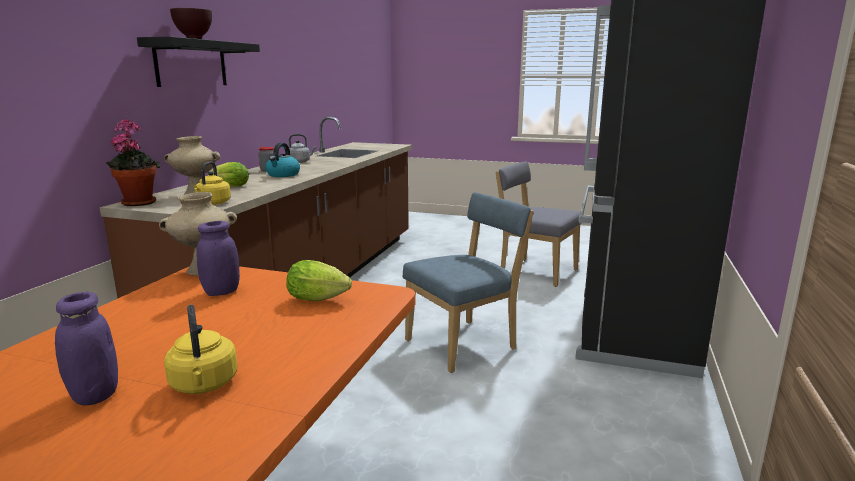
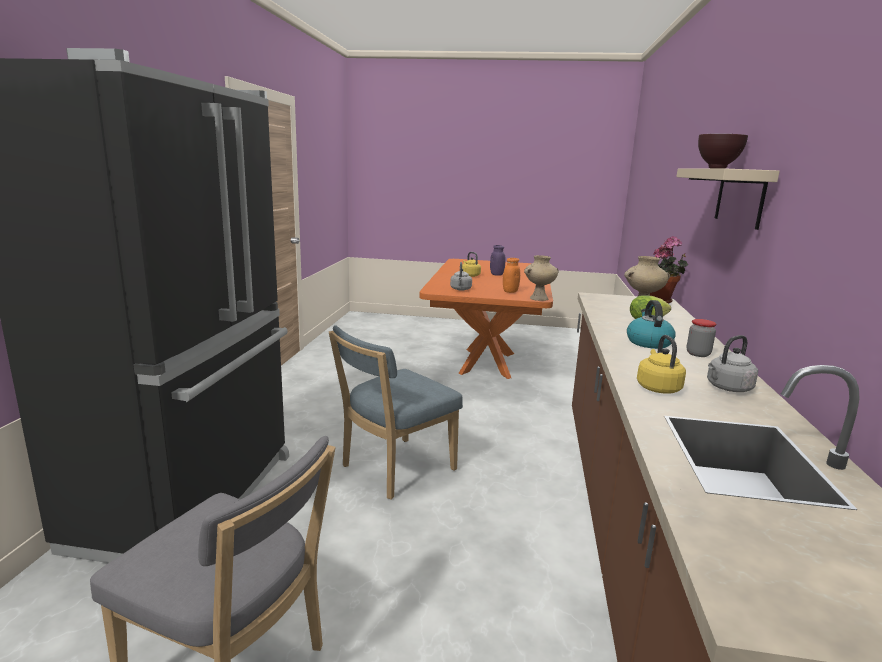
camera: 170 degrees right, 0 degrees up
black shelf [137,36,260,87] -> beige shelf [676,168,780,230]
yellow kettle [193,162,231,205] -> yellow kettle moved to [637,335,686,394]
purple jar [197,221,240,296] -> orange jar [503,258,520,293]
lettuce [286,260,352,301] -> grey kettle [450,262,472,290]

